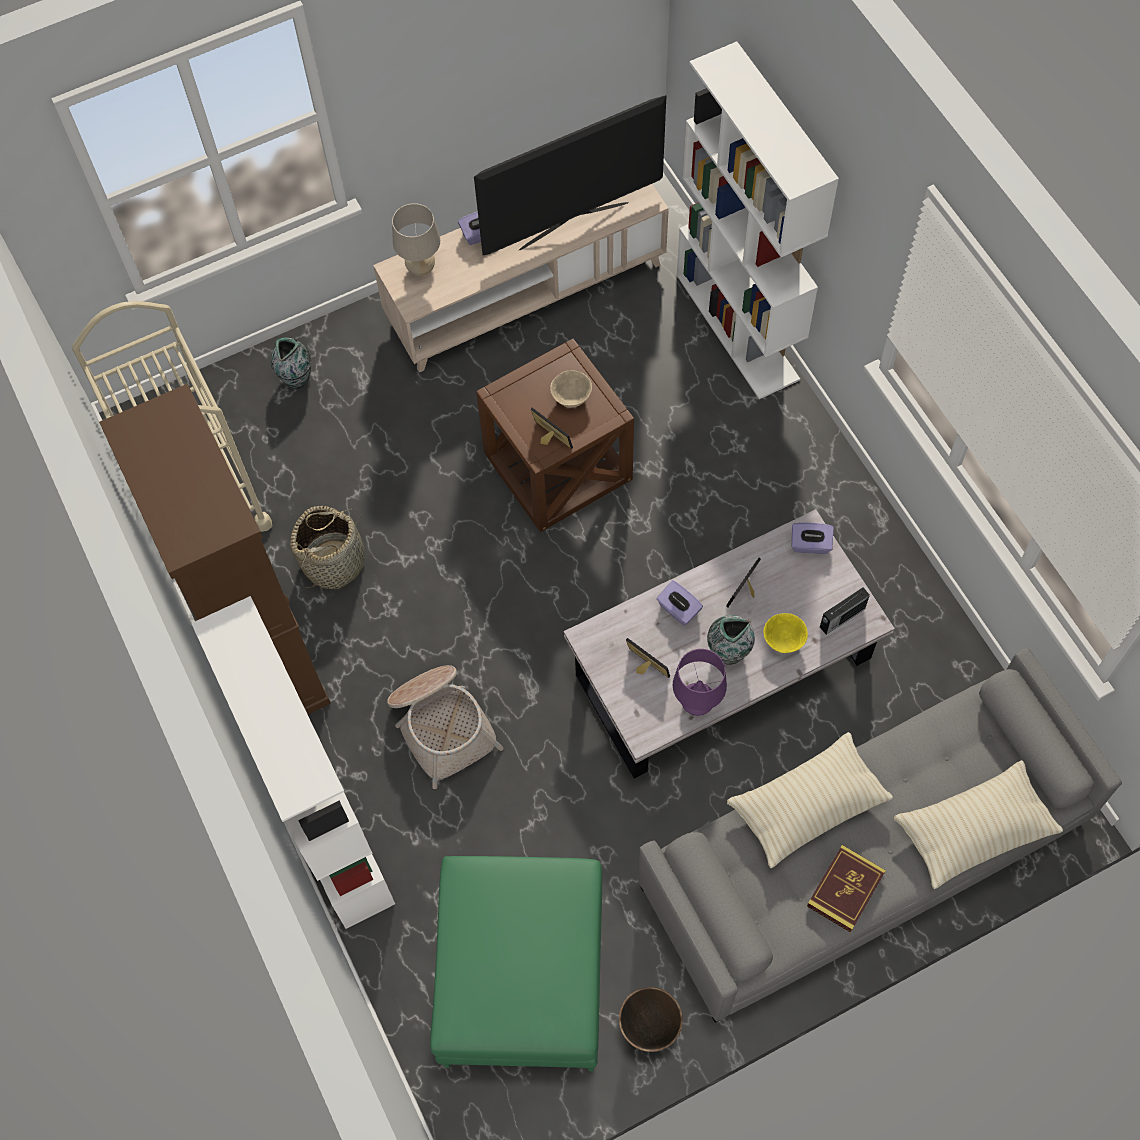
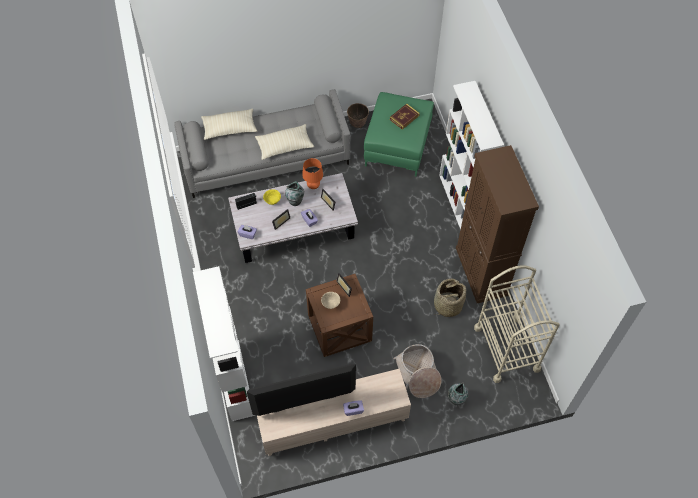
camera: 170 degrees left, 5 degrees down
basket [387,665,503,789] -> basket moved to [393,344,442,398]
beige table lamp [392,203,440,276] -> none
purple table lamp [673,649,727,716] -> orange table lamp [302,158,323,189]
book [807,845,886,933] -> book moved to [389,104,420,130]

